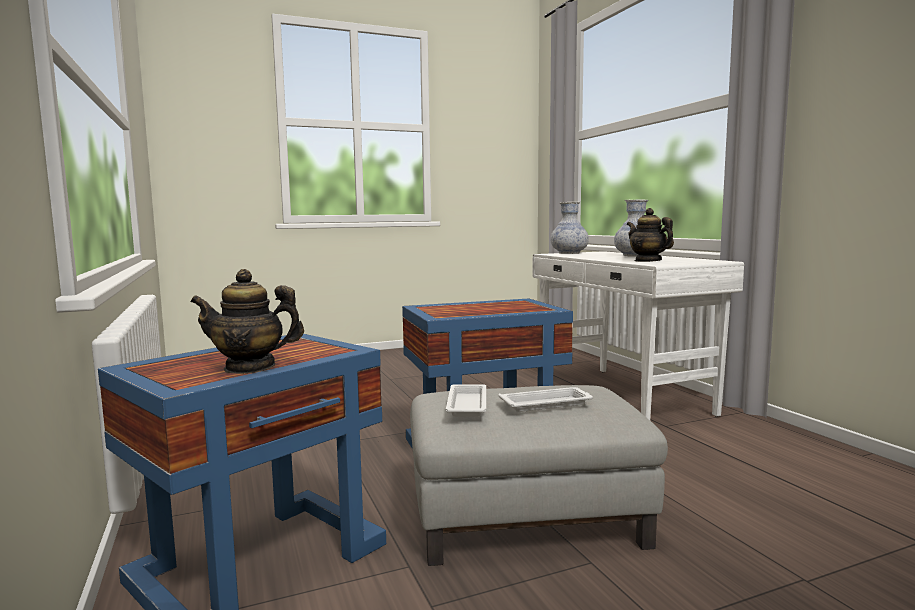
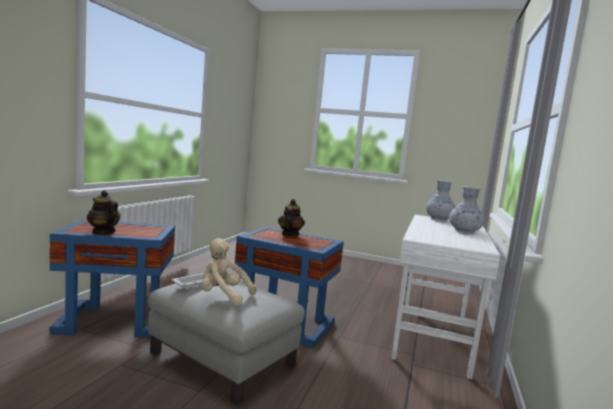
camera: 40 degrees right, 0 degrees up
white tray [499,387,593,412] -> beige plush toy [201,238,256,306]
teapot [627,208,674,262] -> teapot moved to [278,199,305,236]

